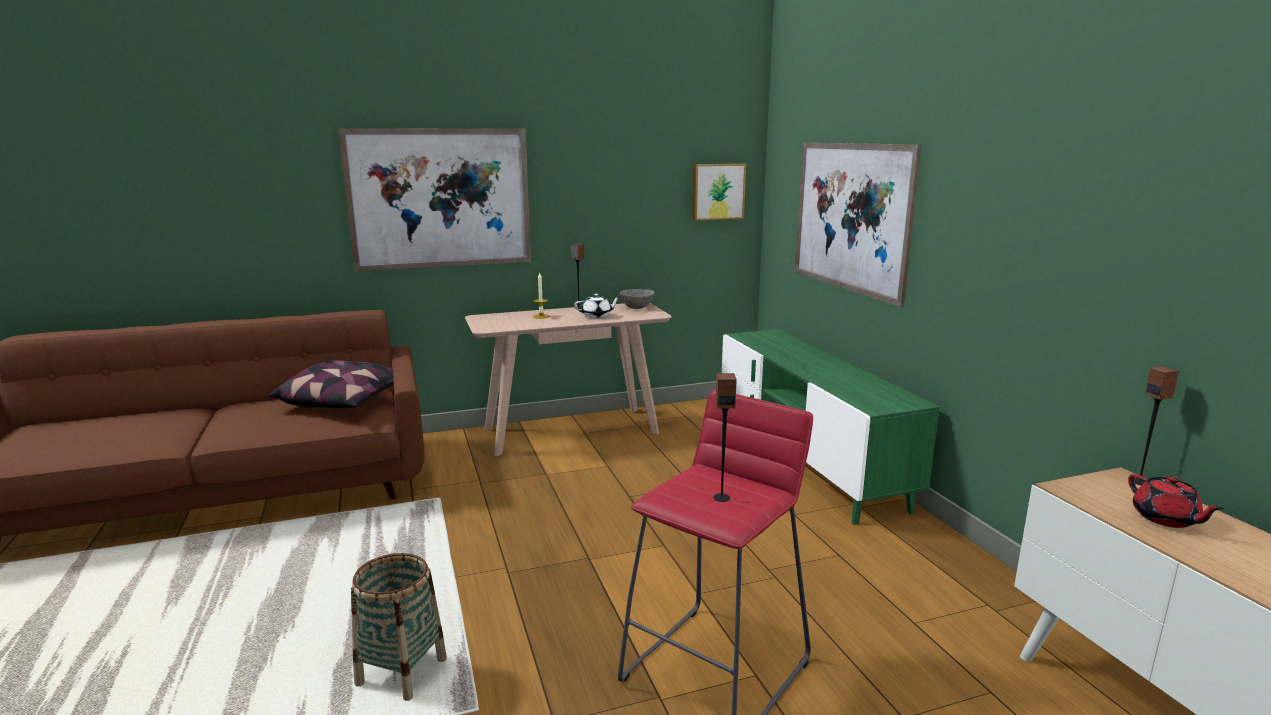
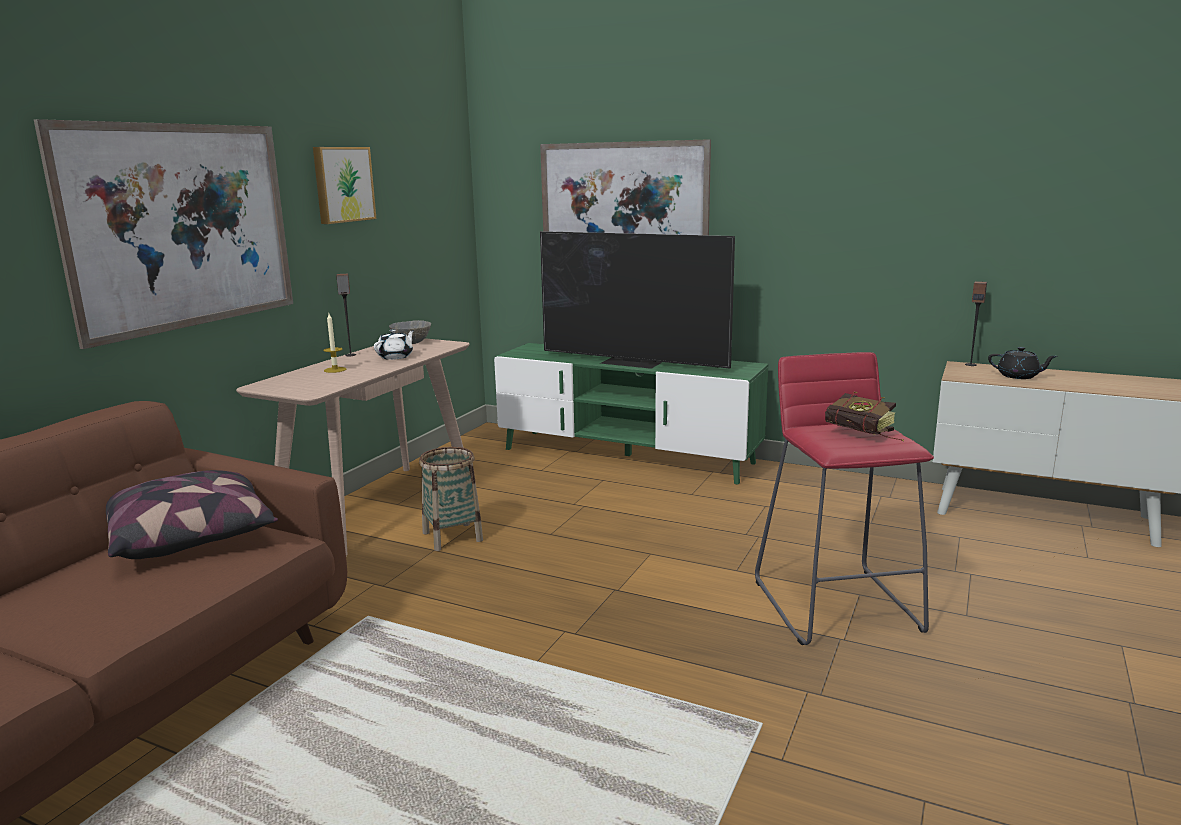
camera: 45 degrees left, 0 degrees up
basket [351,553,447,701] -> basket moved to [419,447,483,551]
picture [692,163,746,220] -> picture moved to [313,147,376,224]
speaker [713,373,737,502] -> book [825,392,903,441]
red teapot [1128,474,1224,528] -> black teapot [988,347,1058,379]
none -> television [540,231,735,369]

